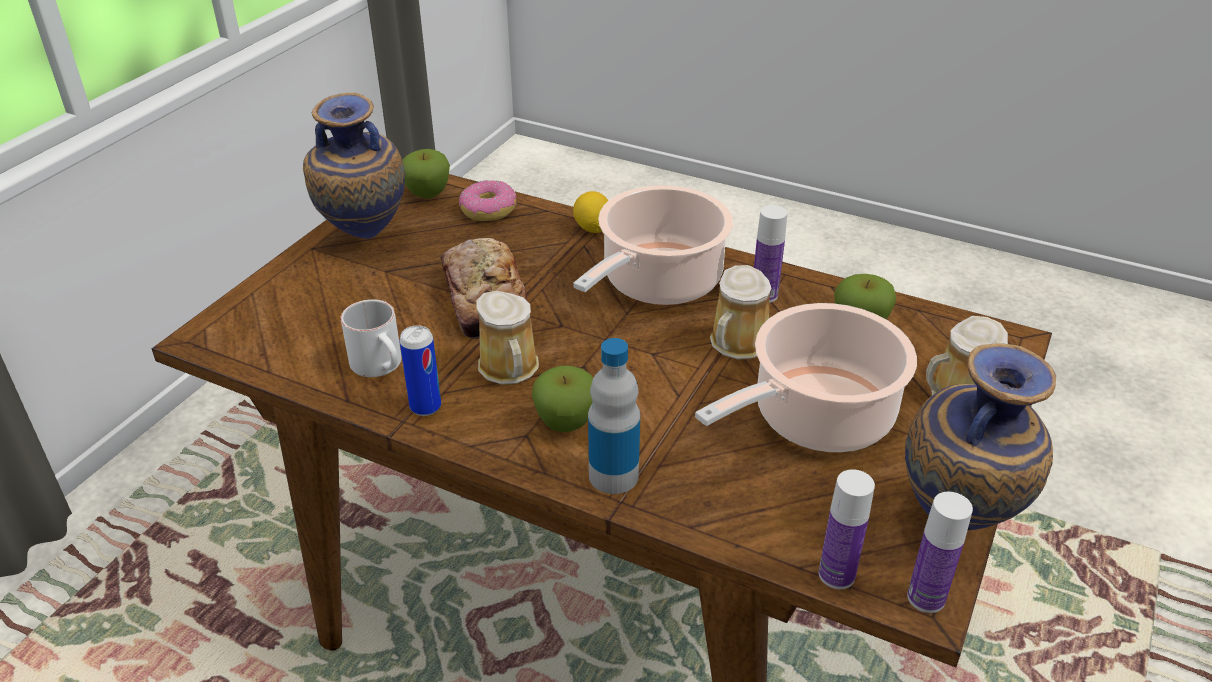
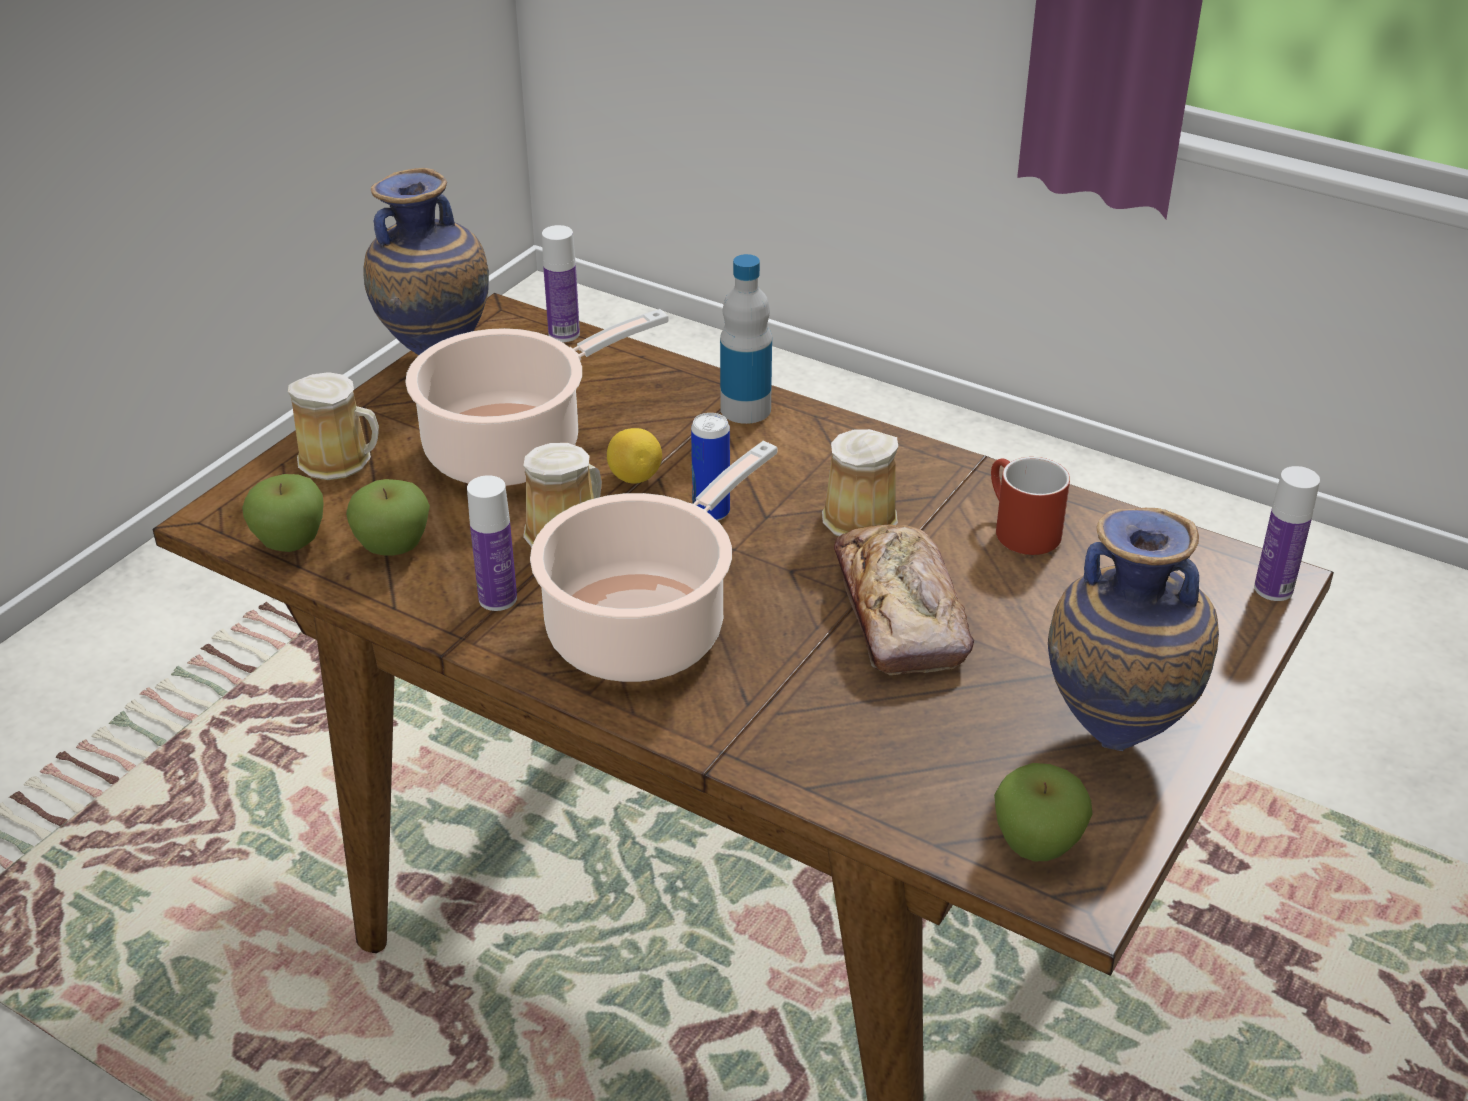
camera: 175 degrees left, 0 degrees up
white mug [341,299,402,377] -> red mug [991,457,1070,555]
can [400,325,441,416] -> can moved to [691,413,730,521]
donut [459,180,516,221] -> none
apple [532,366,593,432] -> apple moved to [242,474,324,552]
lemon [573,191,608,233] -> lemon moved to [607,428,662,484]
bottle [907,492,973,613] -> bottle moved to [1254,466,1320,601]

